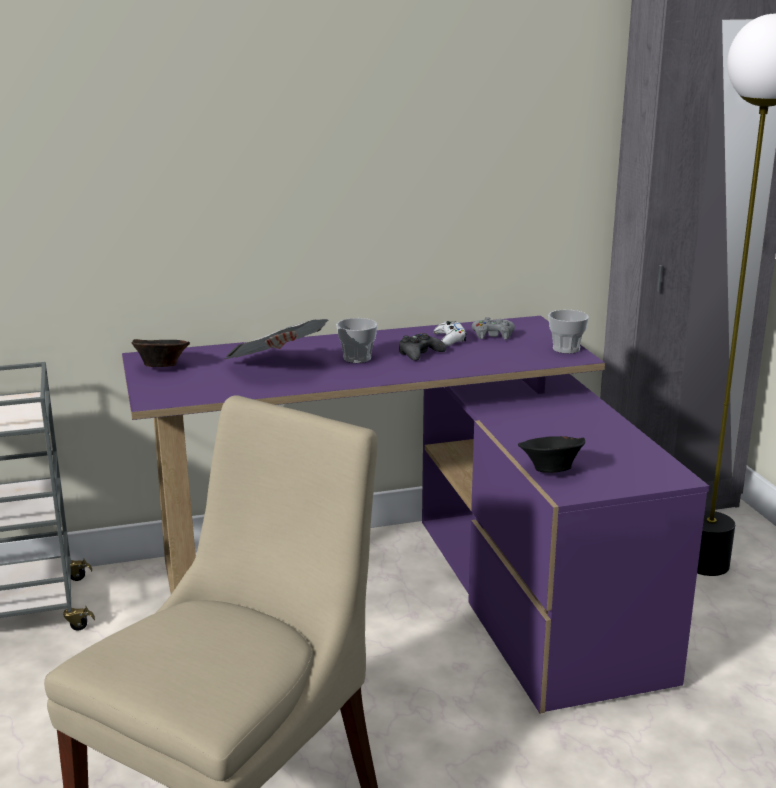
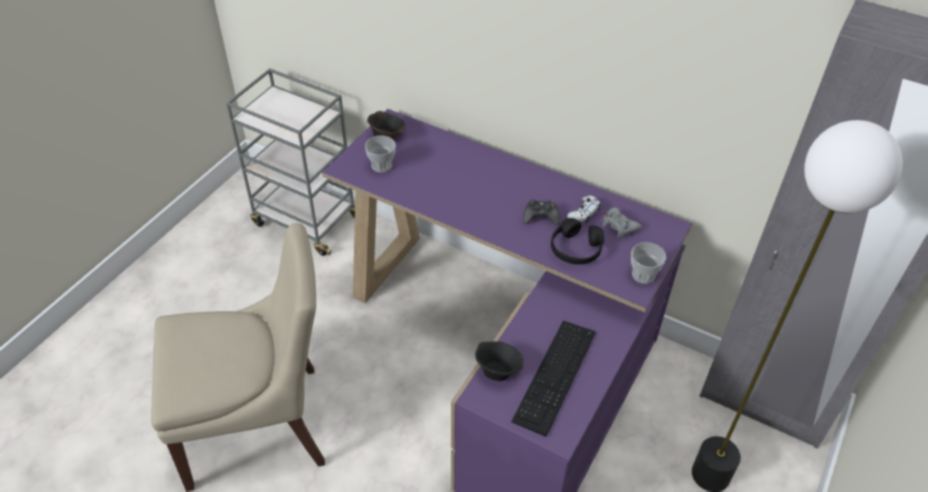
camera: 45 degrees right, 25 degrees up
newspaper [224,319,329,359] -> none
cup [336,318,378,363] -> cup moved to [365,135,396,173]
none -> keyboard [511,321,596,437]
none -> black headphones [551,218,604,265]

